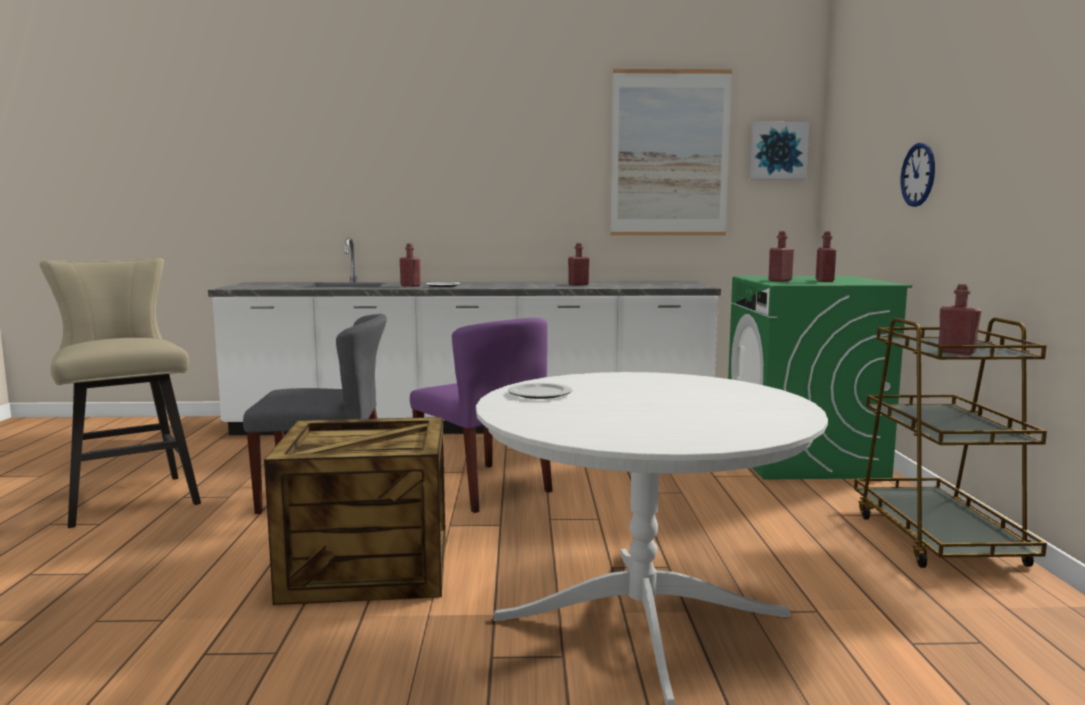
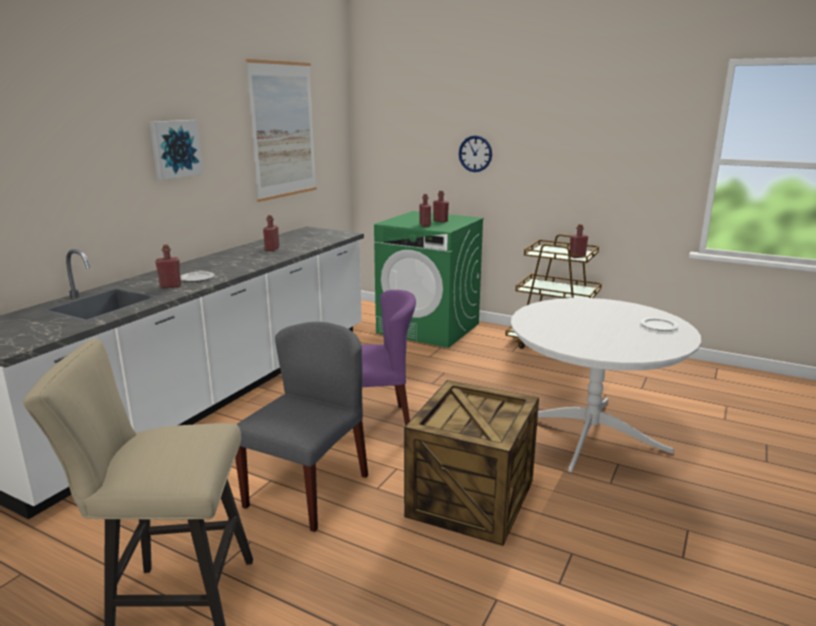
camera: 60 degrees left, 10 degrees up
plate [508,383,572,399] -> plate moved to [640,318,679,331]
picture [749,122,809,179] -> picture moved to [149,120,203,180]

